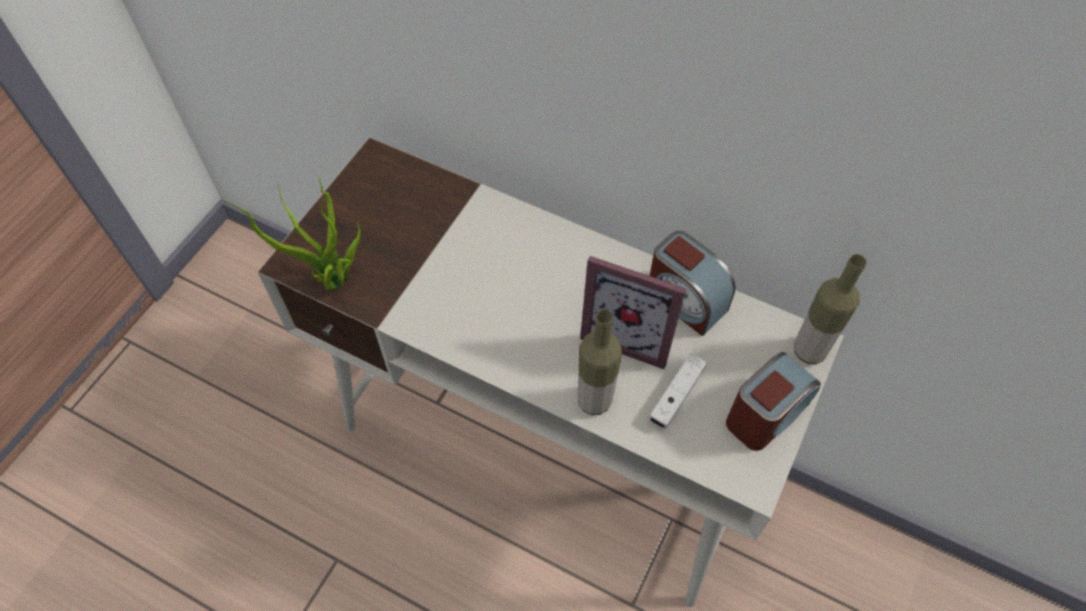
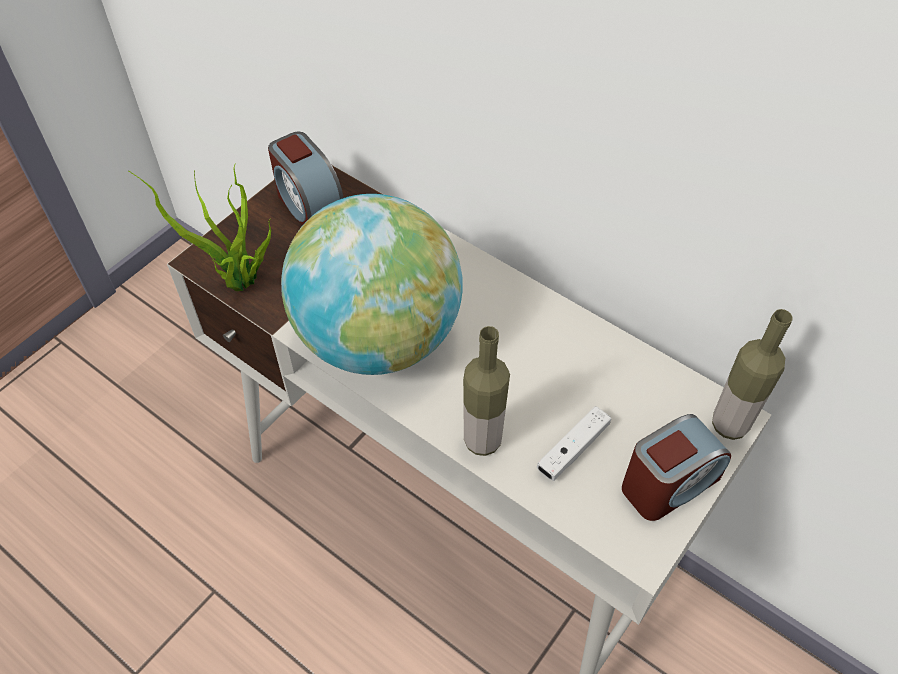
camera: 10 degrees right, 5 degrees down
picture frame [580,256,686,369] -> none
alarm clock [650,231,736,336] -> alarm clock moved to [268,132,343,226]
none -> globe [281,194,463,375]

